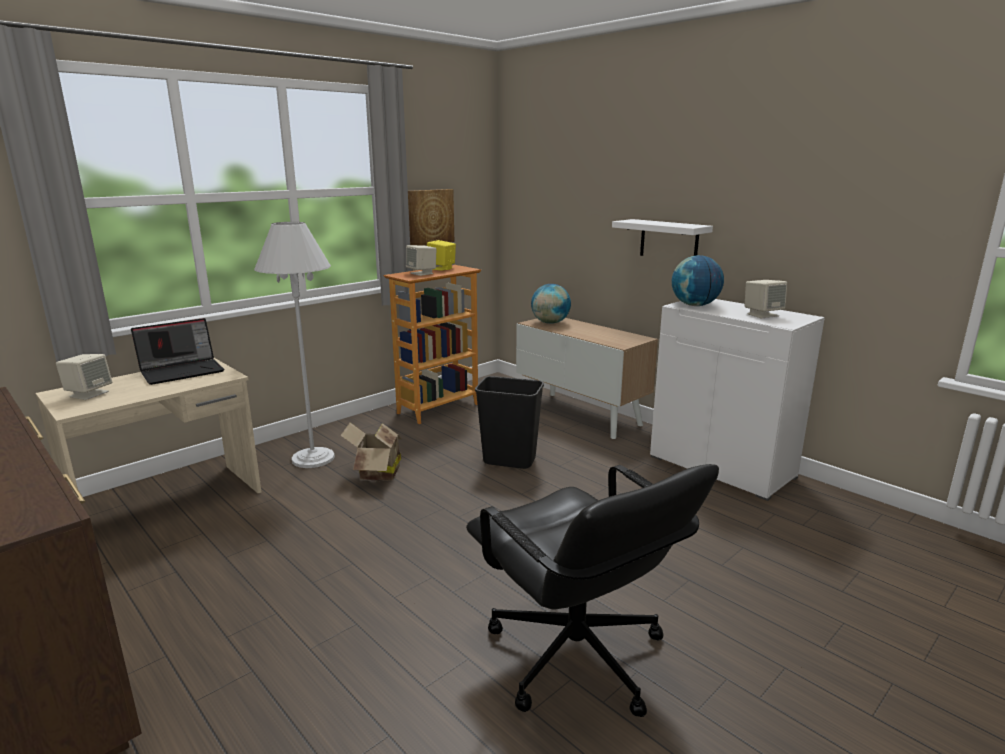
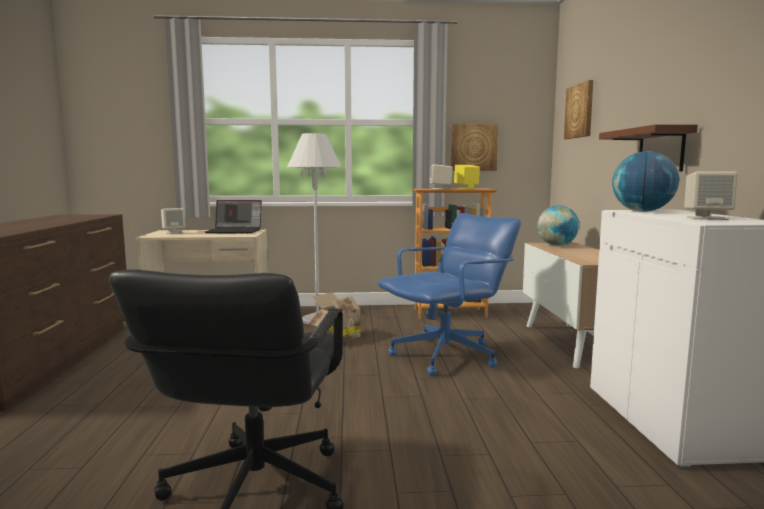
camera: 40 degrees right, 10 degrees down
black trash can [475,376,544,469] -> blue office chair [378,213,521,376]
white shelf [612,219,713,256] -> brown shelf [599,124,698,172]
none -> picture [564,80,593,139]

